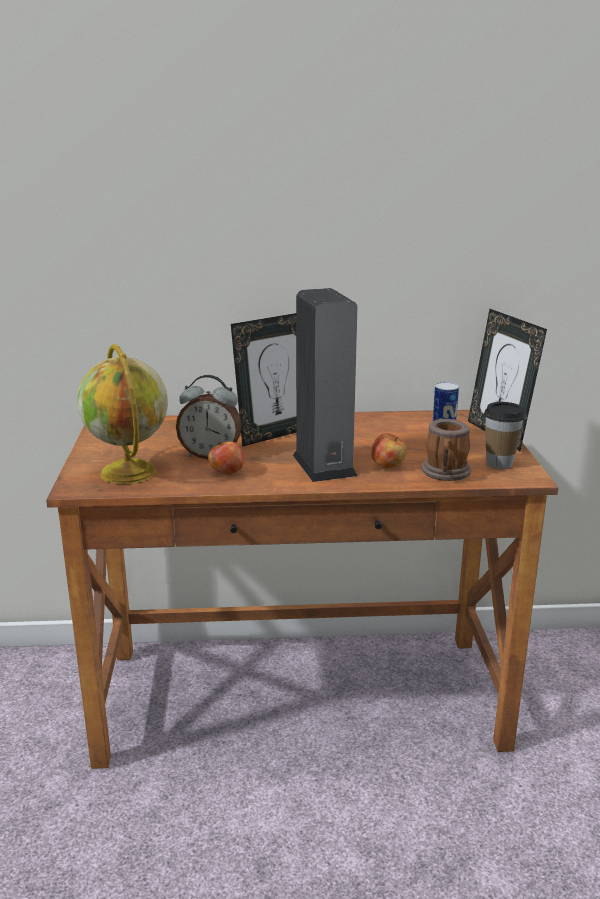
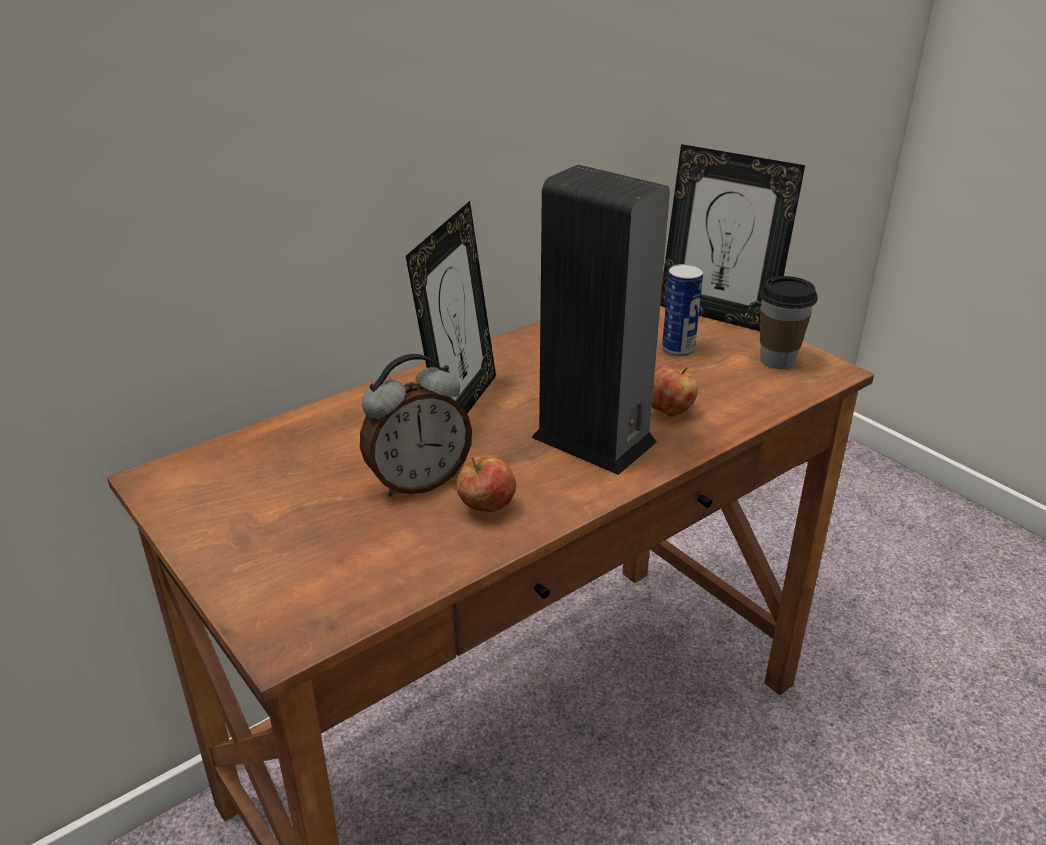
camera: 35 degrees left, 10 degrees up
globe [77,344,168,484] -> none
mug [422,419,471,481] -> none

